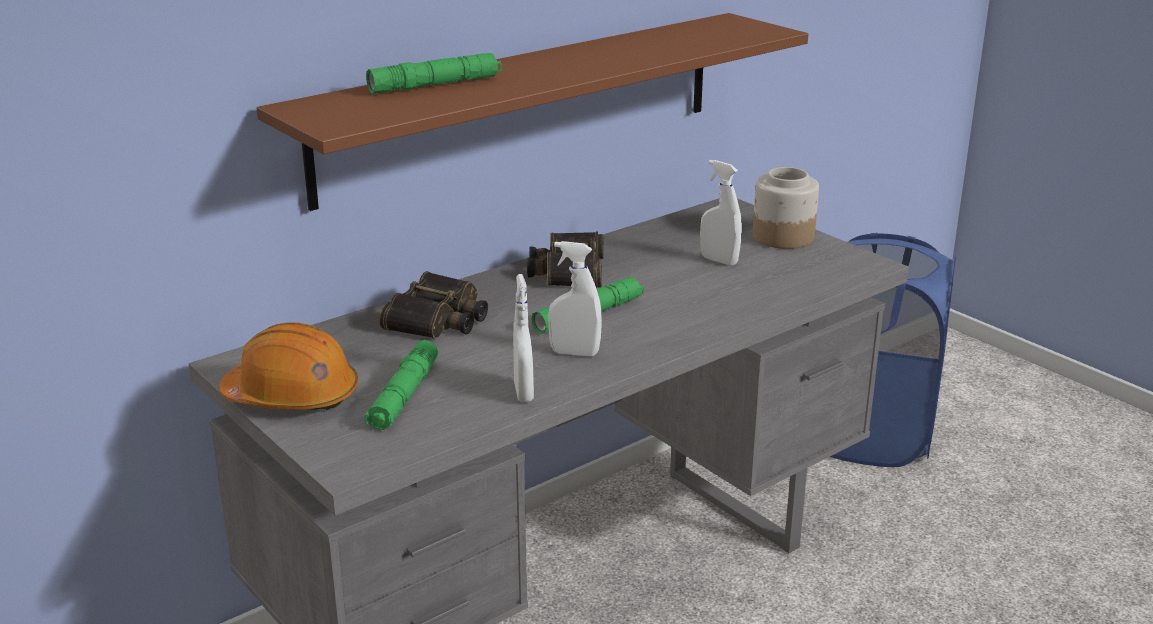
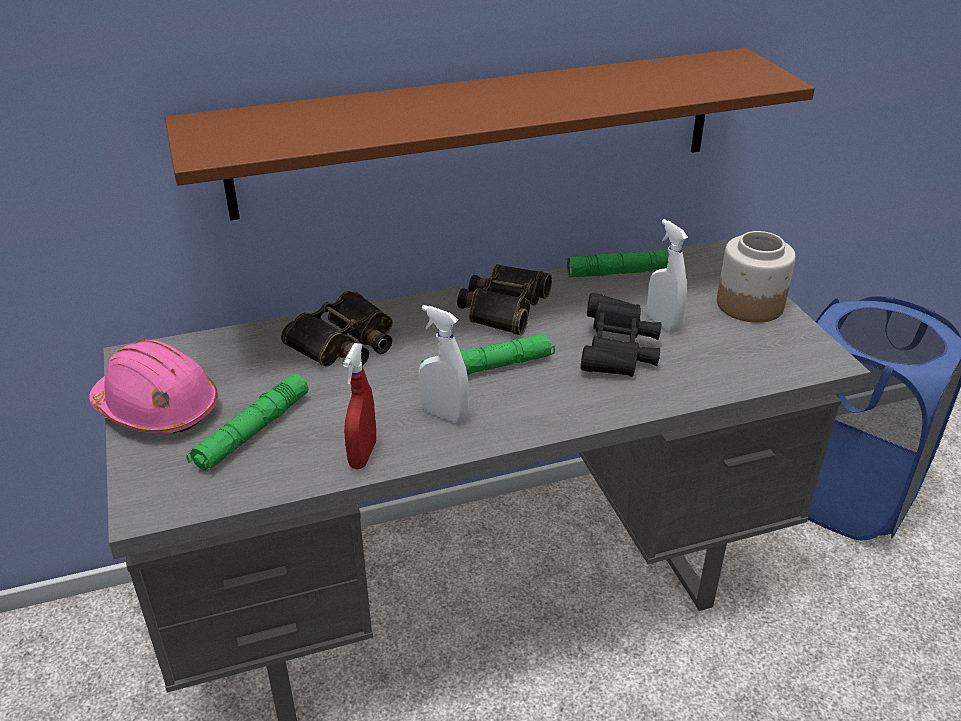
camera: 20 degrees right, 10 degrees up
orange hard hat [219,322,359,411] -> pink hard hat [89,340,218,434]
green flashlight [366,53,502,94] -> green flashlight moved to [567,250,685,278]
white spray bottle [513,274,534,402] -> red spray bottle [343,343,376,469]
none -> black binoculars [580,293,661,377]

